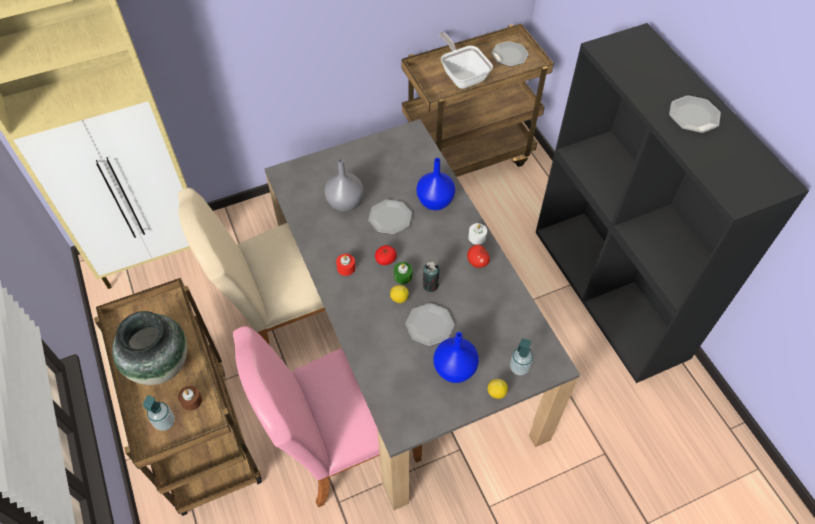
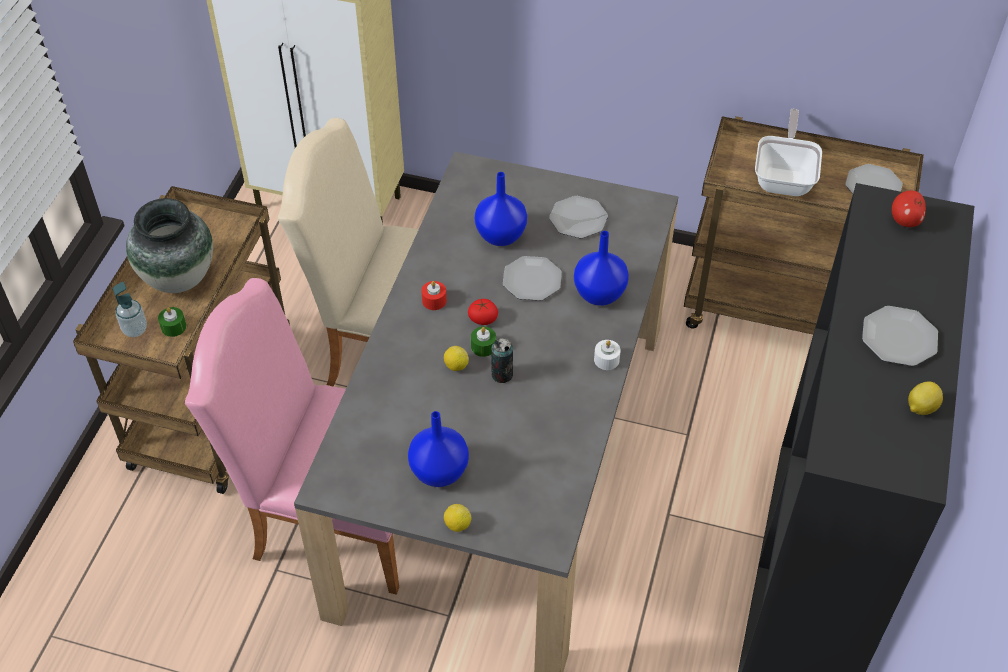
camera: 40 degrees right, 5 degrees down
brown candle [178,386,202,411] -> green candle [158,307,186,337]
grey vase [324,159,364,212] -> blue vase [475,172,527,246]
plate [405,303,454,346] -> plate moved to [549,196,608,238]
apple [467,244,490,268] -> apple moved to [892,190,926,227]
soap dispenser [510,339,533,376] -> none
none -> lemon [908,381,943,415]

